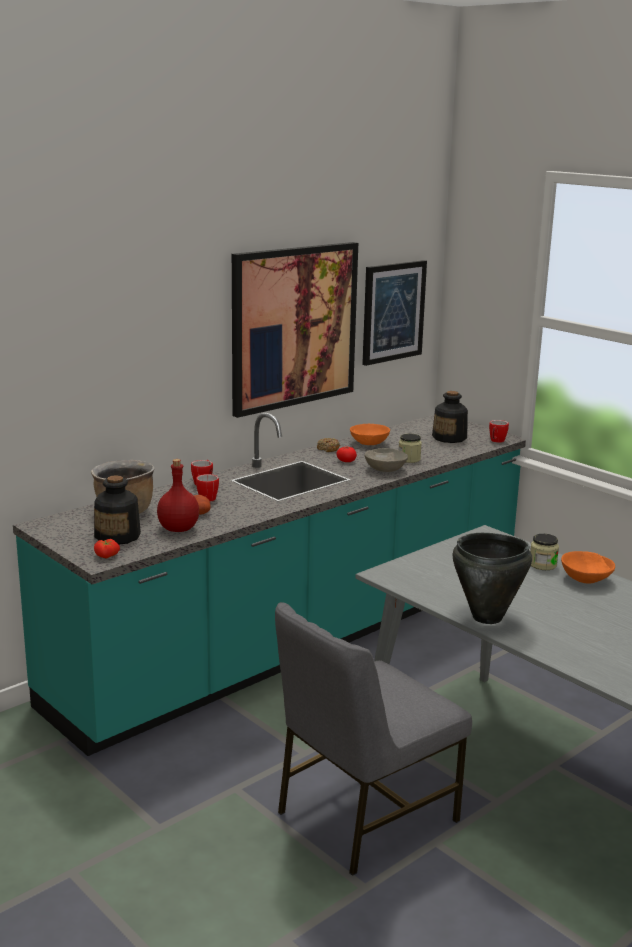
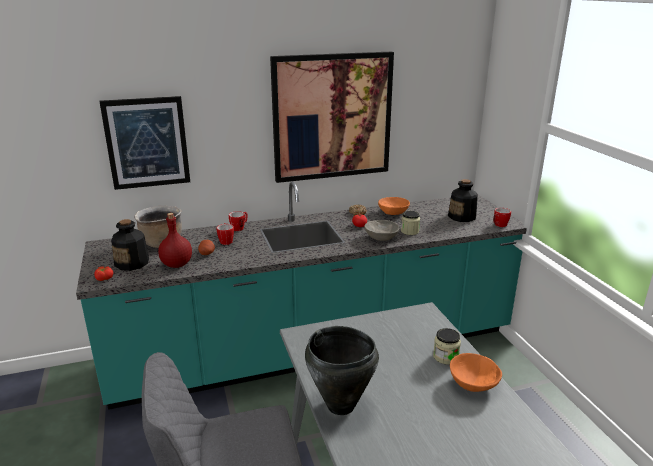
camera: 25 degrees right, 5 degrees up
picture [362,260,427,366] -> picture moved to [99,96,190,190]

